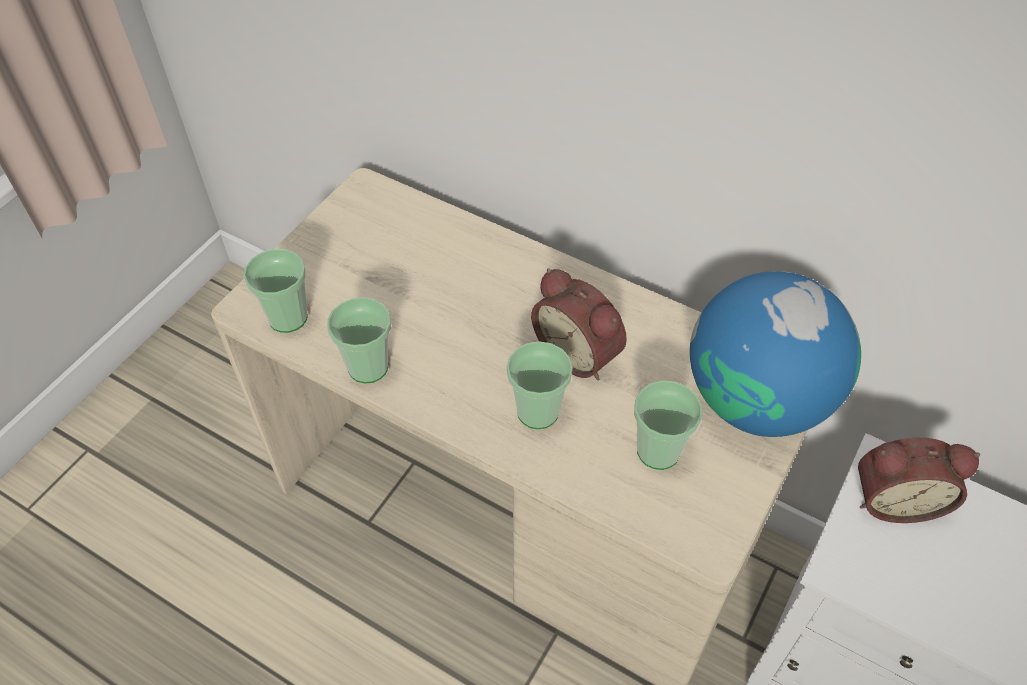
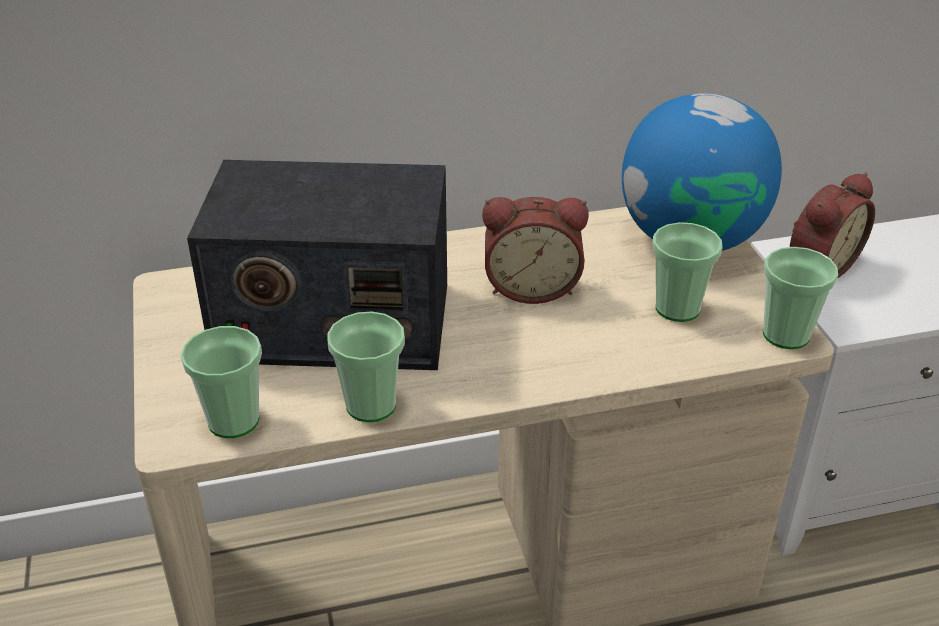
camera: 45 degrees left, 15 degrees down
cup [507,341,573,429] -> cup moved to [763,247,838,349]
none -> radio [187,160,447,370]

